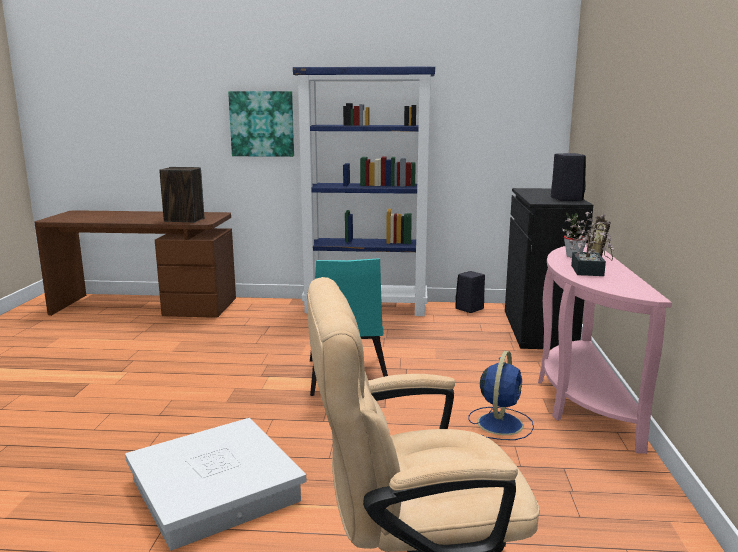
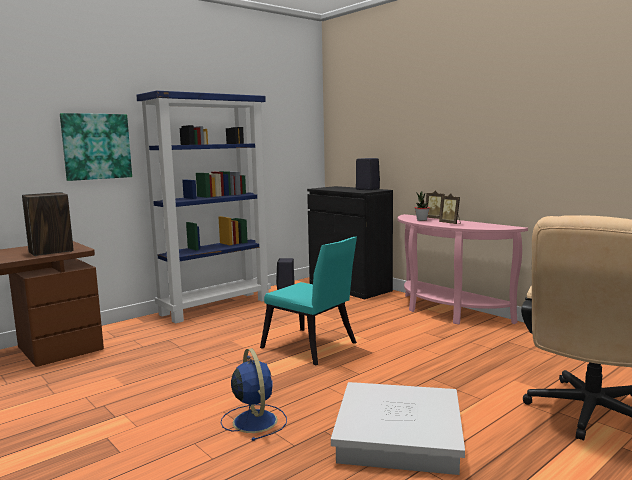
camera: 45 degrees left, 5 degrees down
blue fan [469,351,534,440] -> blue fan moved to [221,348,287,441]
potted plant [562,211,614,276] -> picture frame [439,193,461,224]

